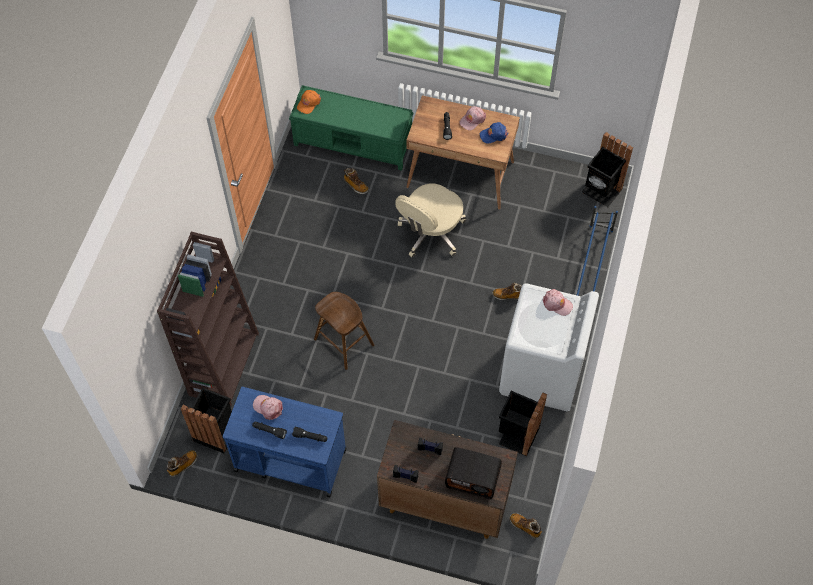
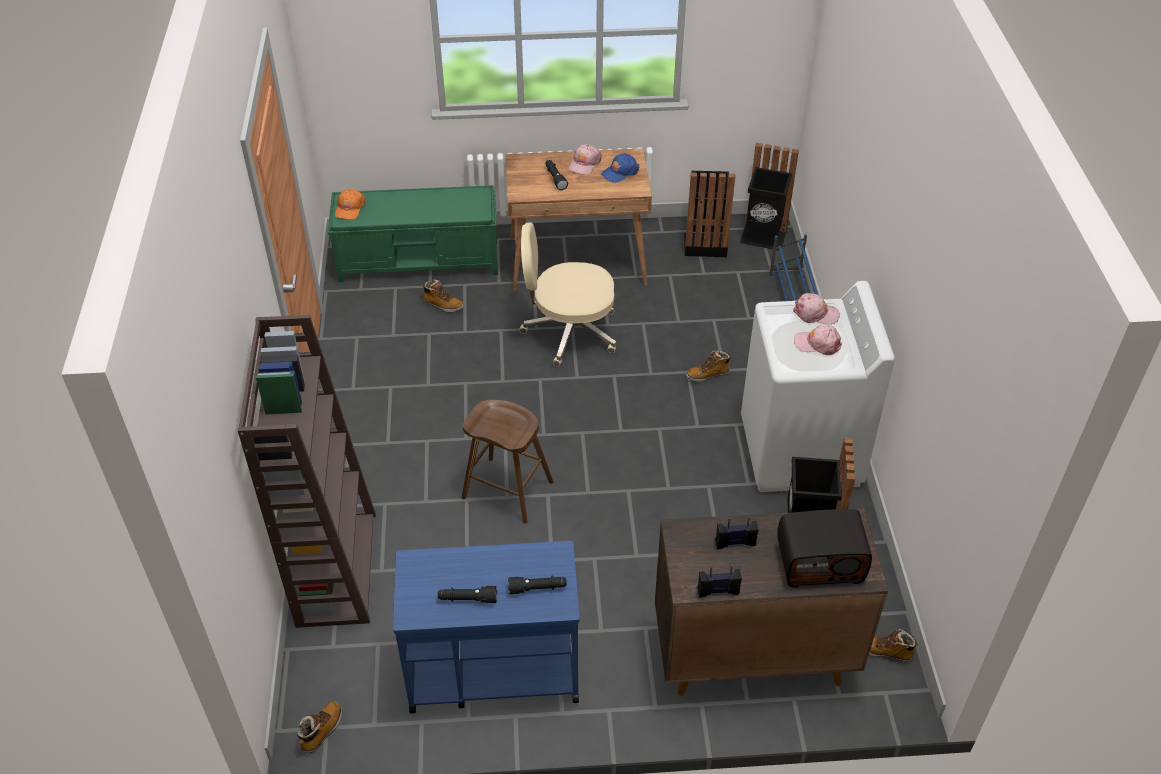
camera: 20 degrees left, 15 degrees down
black trash can [181,388,232,453] -> black trash can moved to [684,171,735,257]
pink cap [253,395,283,420] -> pink cap moved to [794,324,842,355]
beige office chair [395,183,466,257] -> beige office chair turned 75 degrees clockwise [519,222,616,366]

